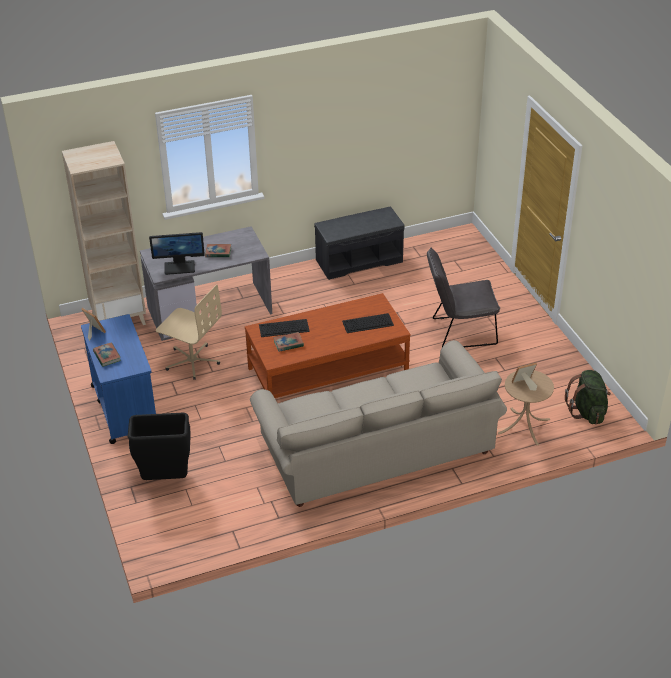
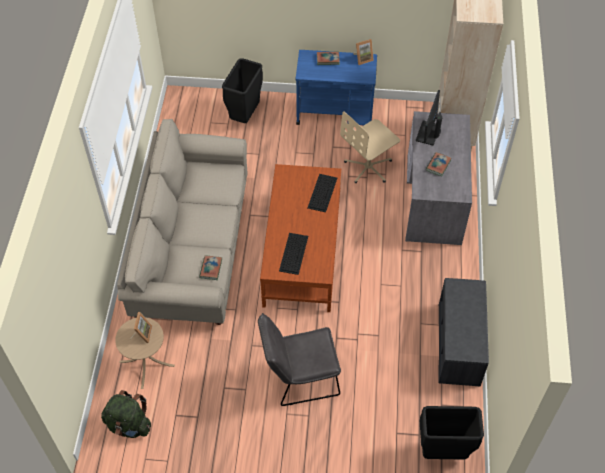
camera: 115 degrees right, 15 degrees up
book [273,332,304,352] -> book moved to [199,255,222,280]
grey chair [427,247,500,347] -> grey chair turned 120 degrees counterclockwise [258,313,341,406]
none -> black trash can [420,406,484,460]

